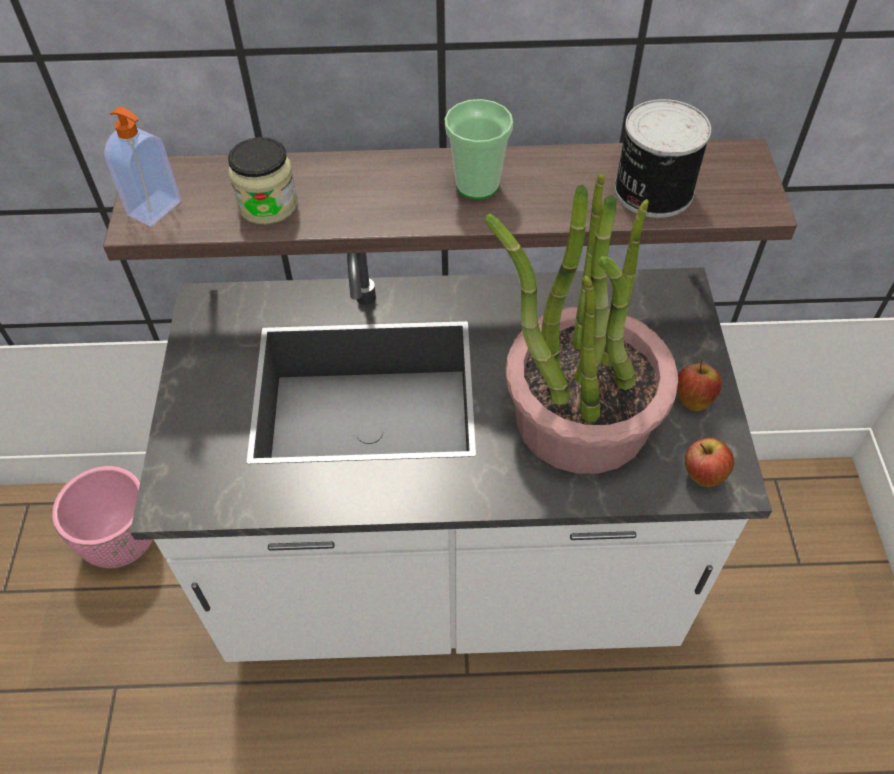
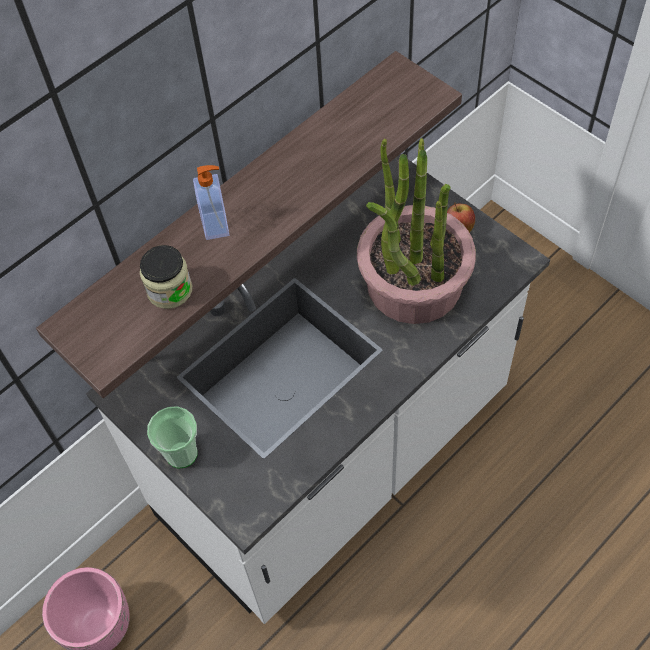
camera: 40 degrees left, 5 degrees up
soap dispenser [104,106,181,227] -> soap dispenser moved to [193,165,229,240]
cup [445,99,513,200] -> cup moved to [147,406,198,468]
can [614,99,711,218] -> none
apple [685,438,734,487] -> none

